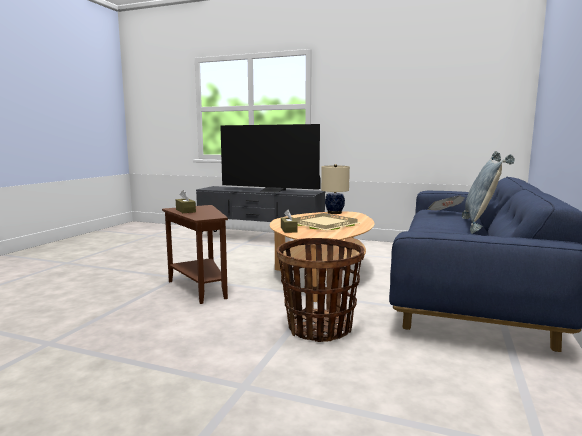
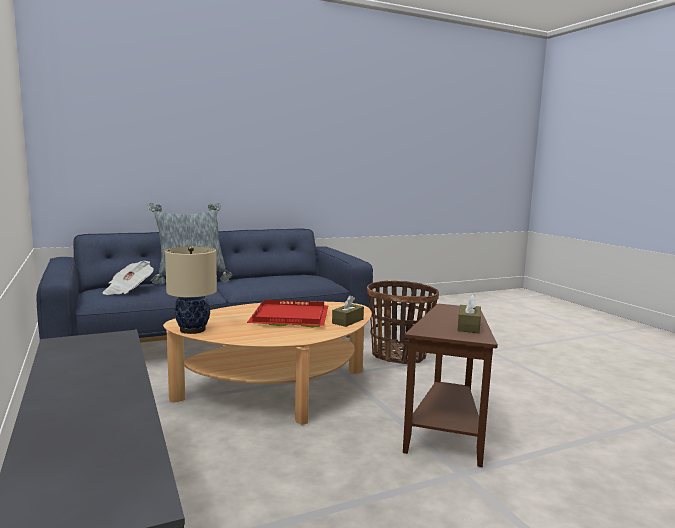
camera: 135 degrees left, 0 degrees up
television [220,124,321,193] -> none
beige tray [294,213,362,230] -> red tray [247,300,329,328]

